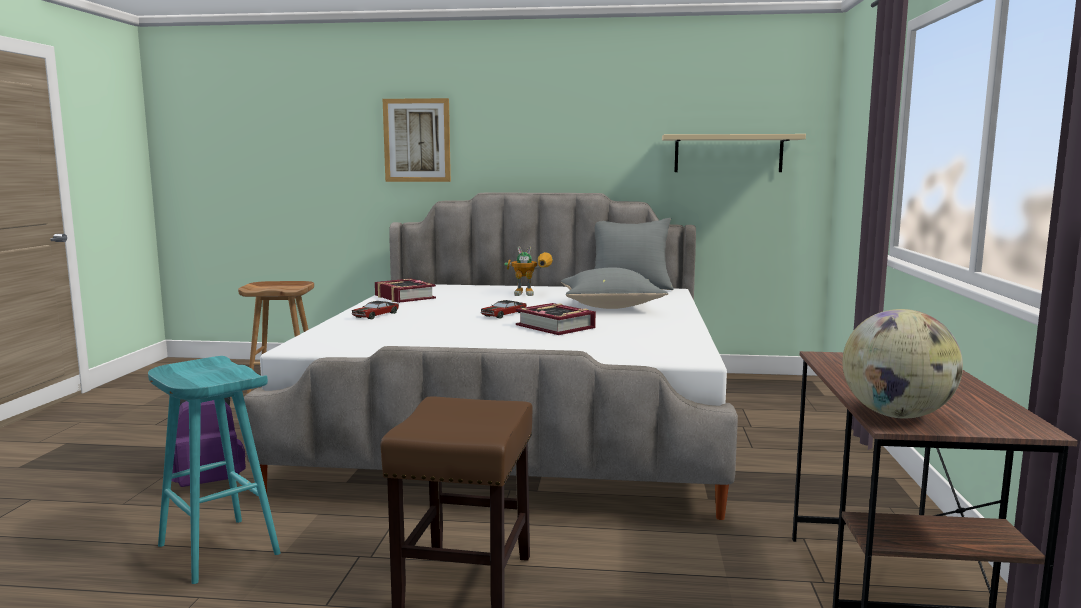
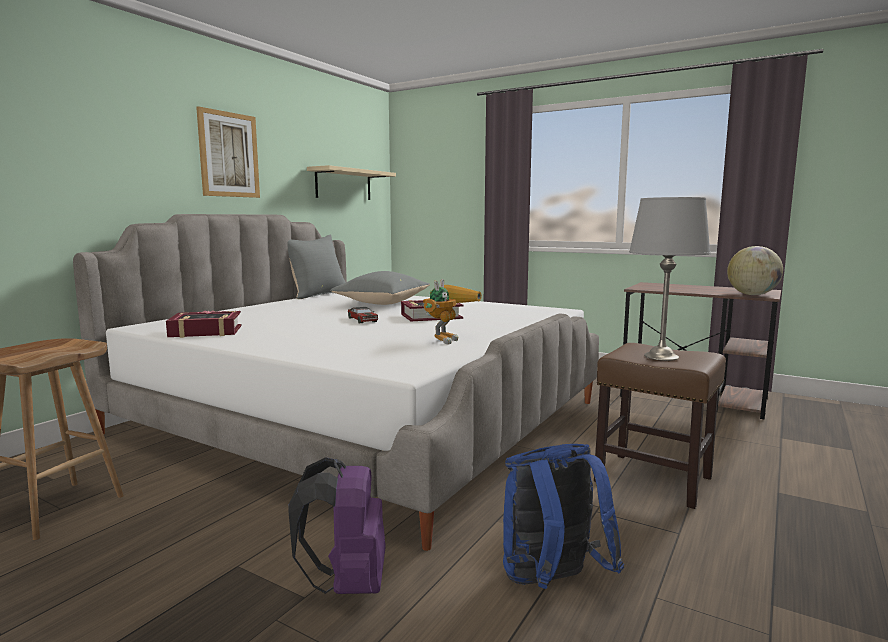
camera: 65 degrees left, 0 degrees up
turquoise stool [148,356,281,584] -> blue backpack [503,444,624,589]
toy car [352,301,399,319] -> none
picture [383,98,451,182] -> picture moved to [196,106,260,198]
toy robot [504,246,553,296] -> toy robot moved to [423,279,482,344]
none -> grey table lamp [629,197,711,361]

